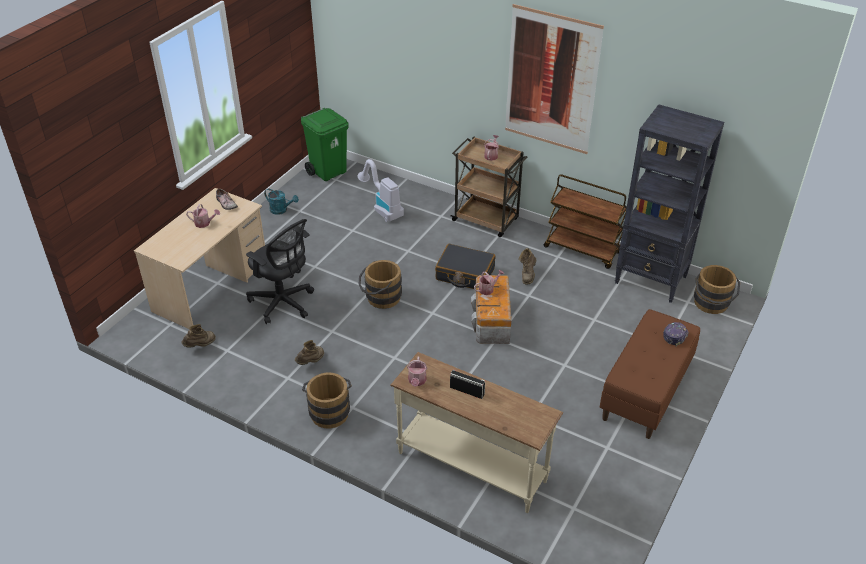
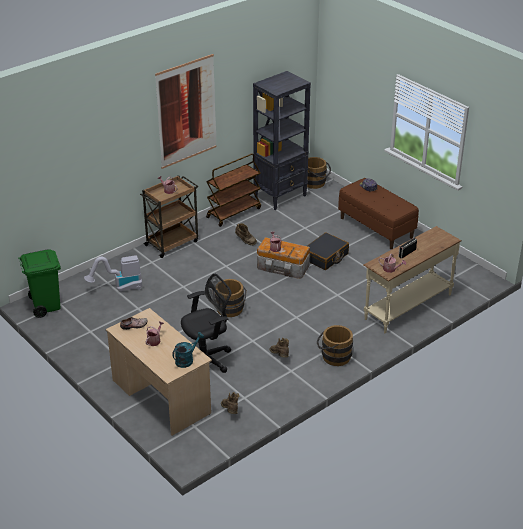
camera: 70 degrees left, 5 degrees down
turquoise watering can [264,188,299,215] -> turquoise watering can moved to [172,332,204,368]
black suitcase [435,244,495,289] -> black suitcase moved to [307,232,349,270]

